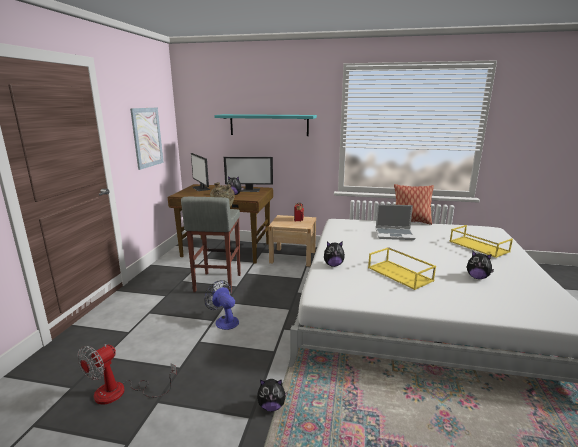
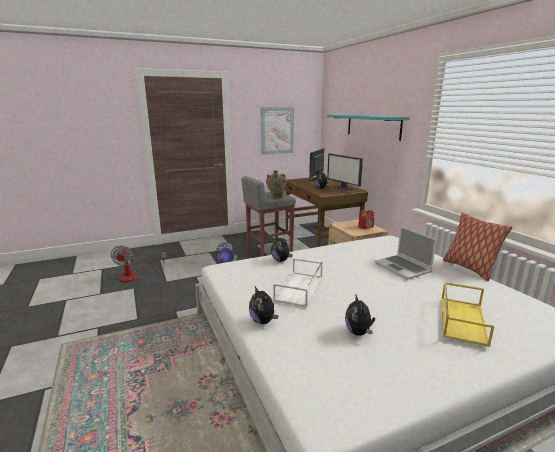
camera: 55 degrees right, 0 degrees up
fan [78,344,177,405] -> fan turned 90 degrees counterclockwise [110,245,166,282]
plush toy [257,379,288,411] -> plush toy moved to [249,287,278,324]
yellow tray [368,247,436,290] -> white tray [273,258,323,307]

